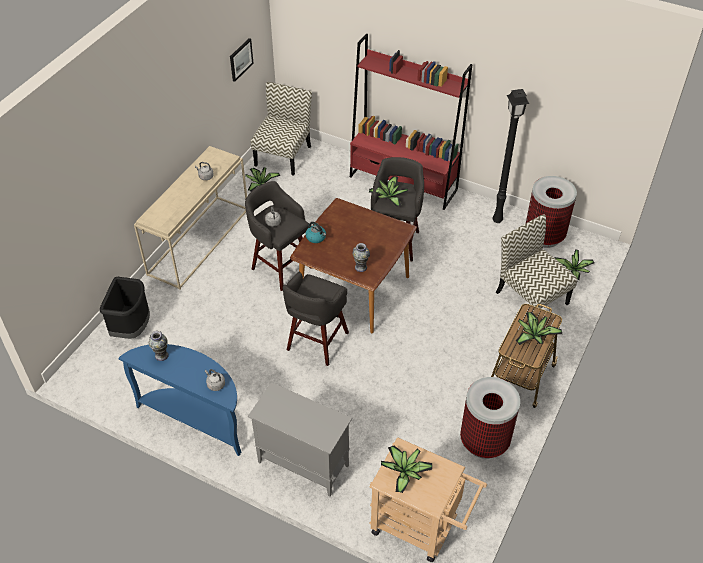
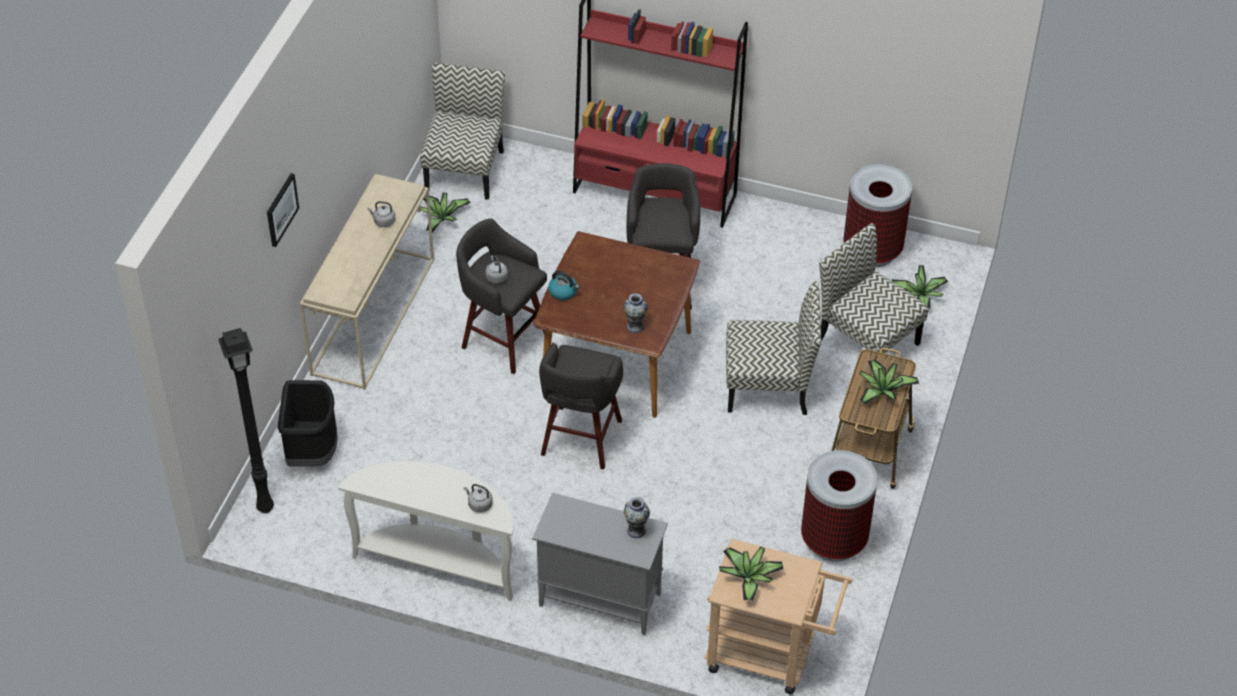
camera: 10 degrees left, 0 degrees up
blue console table [118,344,241,456] -> white console table [338,461,513,601]
vase [149,331,169,361] -> vase moved to [624,497,650,538]
picture [230,38,254,82] -> picture moved to [267,173,299,247]
potted plant [369,176,408,207] -> none
black floor lamp [492,89,529,223] -> black floor lamp moved to [218,328,274,513]
none -> chair [726,282,821,415]

